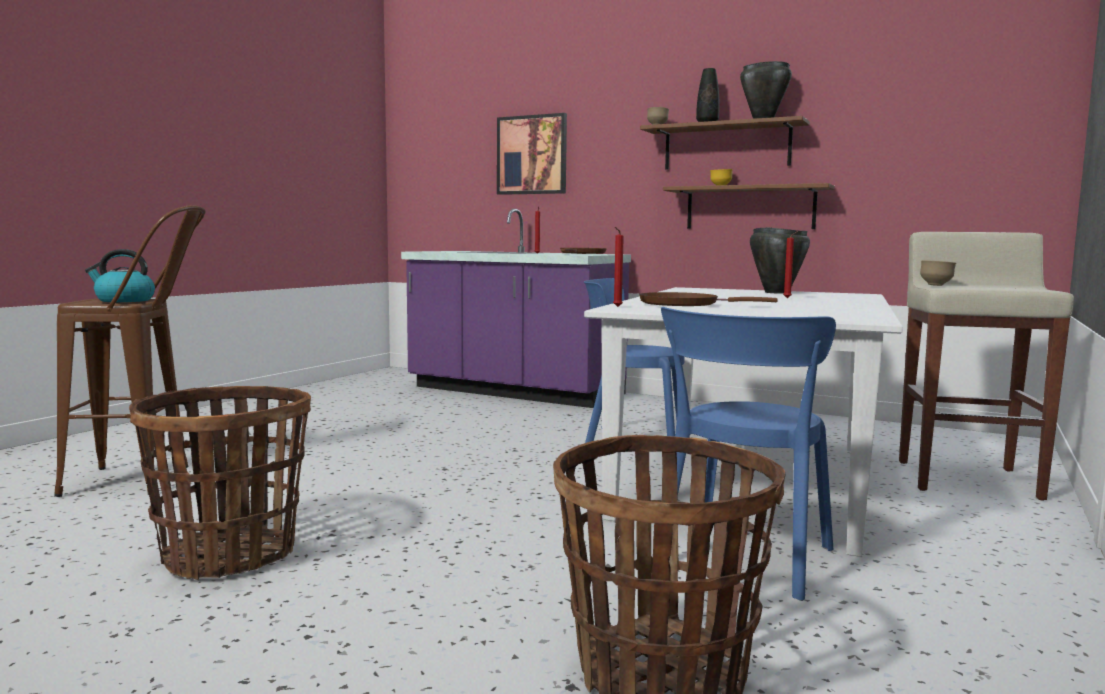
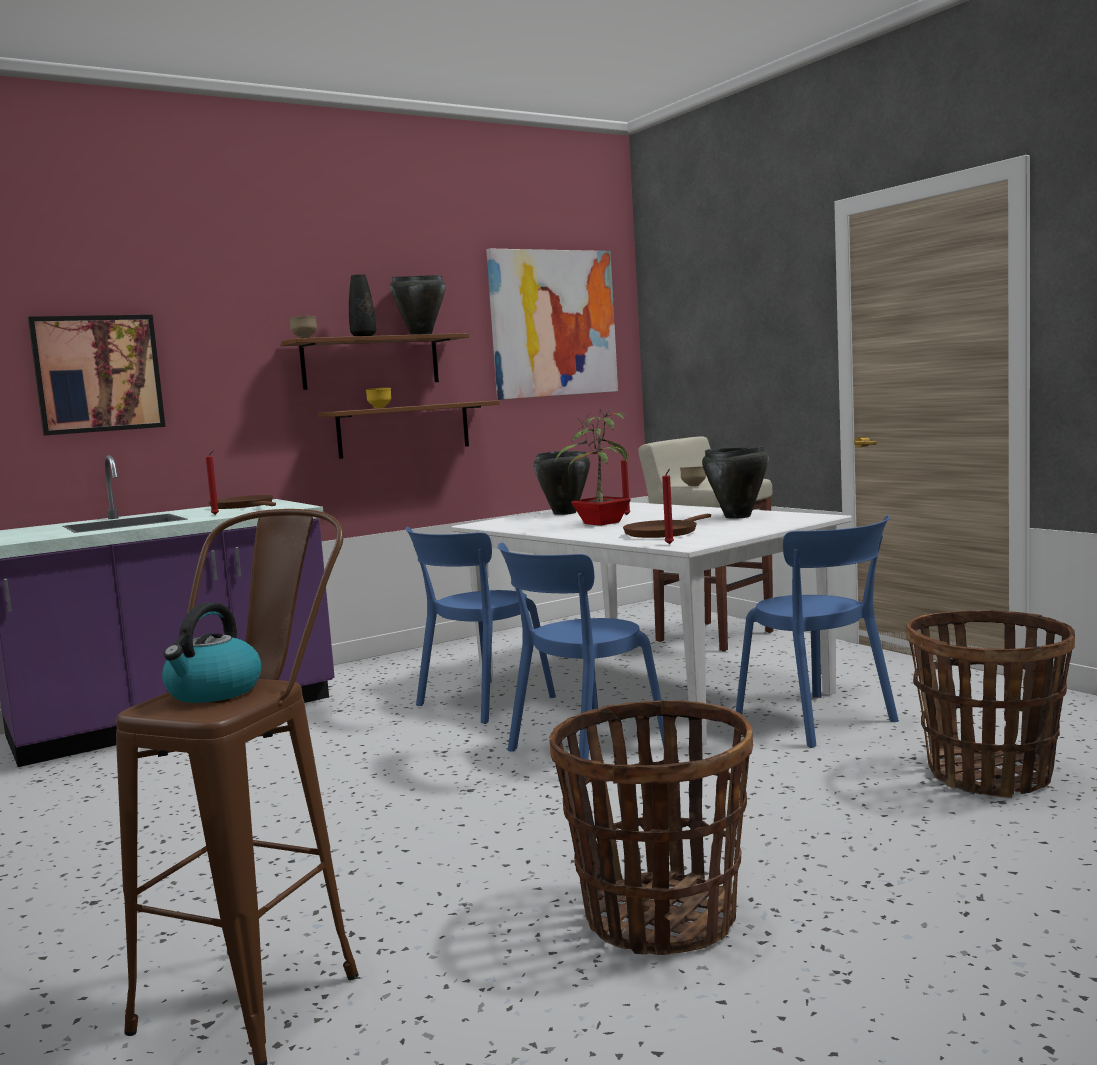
camera: 60 degrees left, 0 degrees up
none -> picture [486,249,618,400]
none -> blue chair [498,543,664,778]
none -> potted plant [555,408,631,526]
none -> black cooking pot [702,446,769,519]

